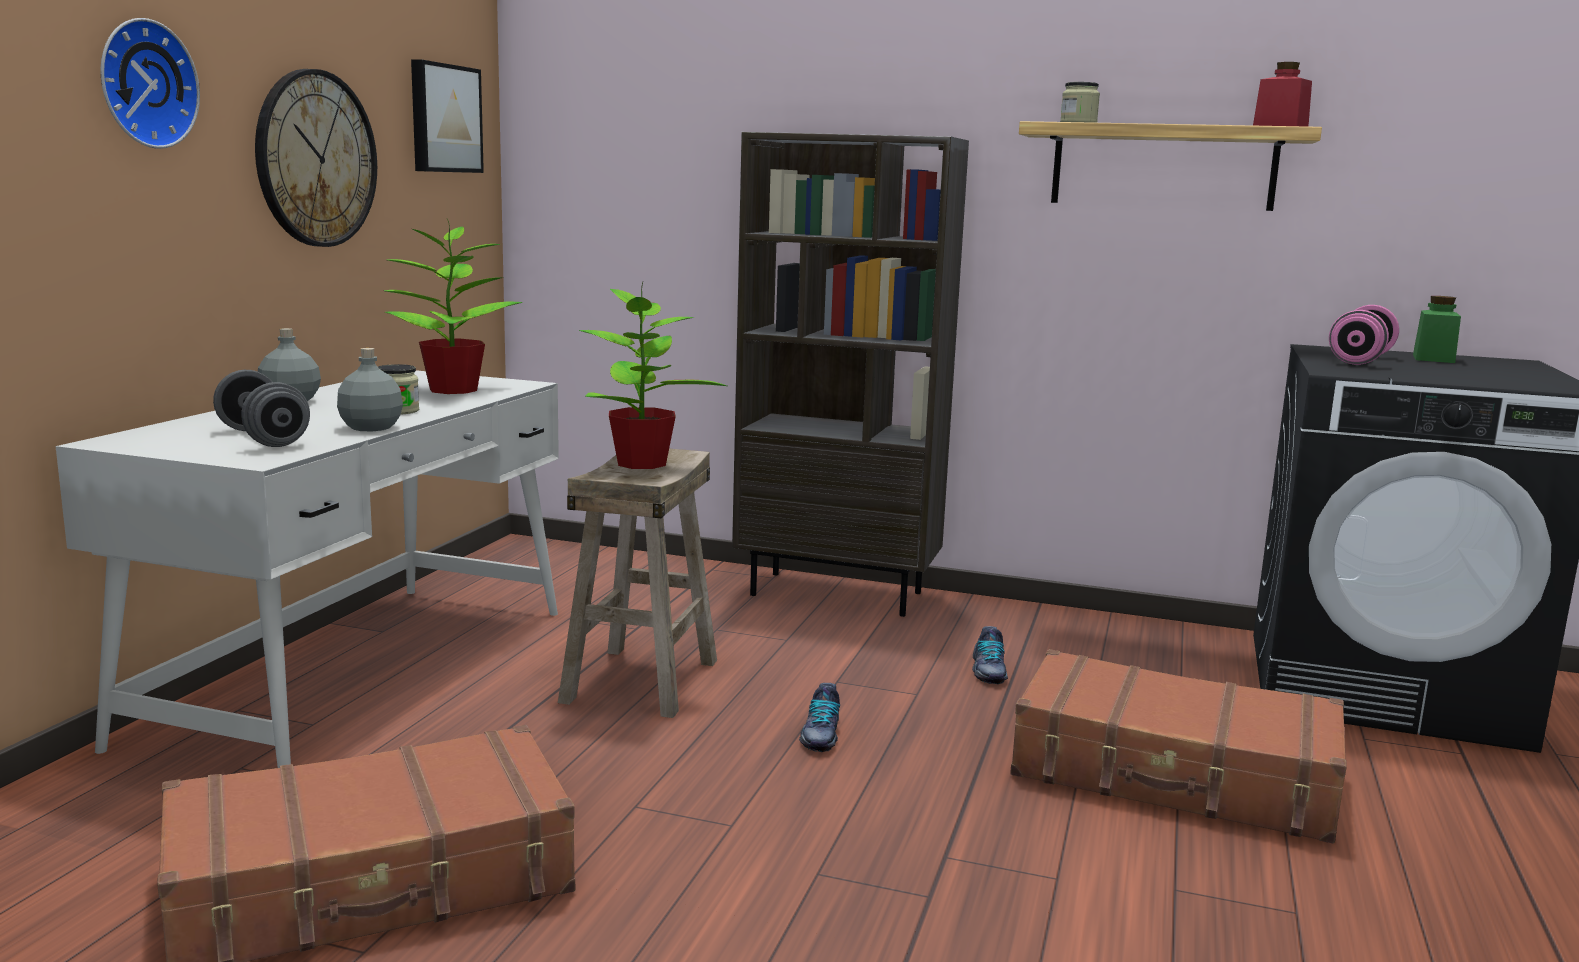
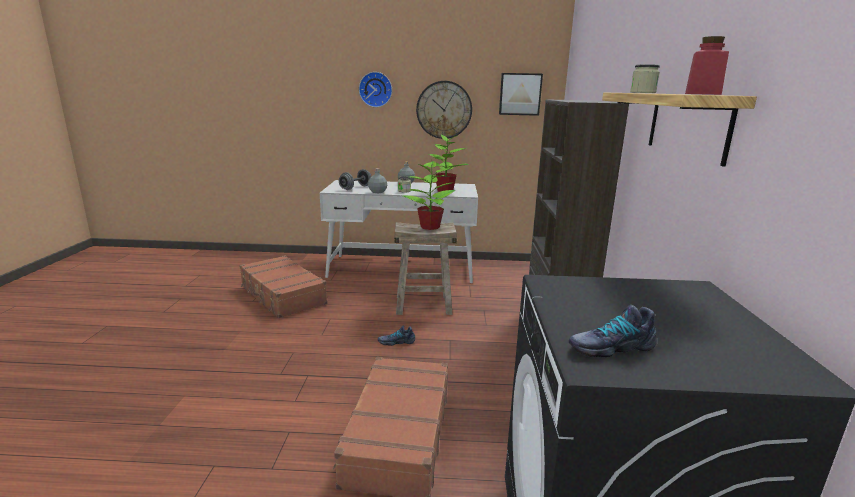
camera: 75 degrees right, 5 degrees up
shoe [972,626,1008,684] -> shoe moved to [569,305,657,357]
pink dumbbell [1329,305,1399,365] -> none
green jar [1413,296,1461,363] -> none

